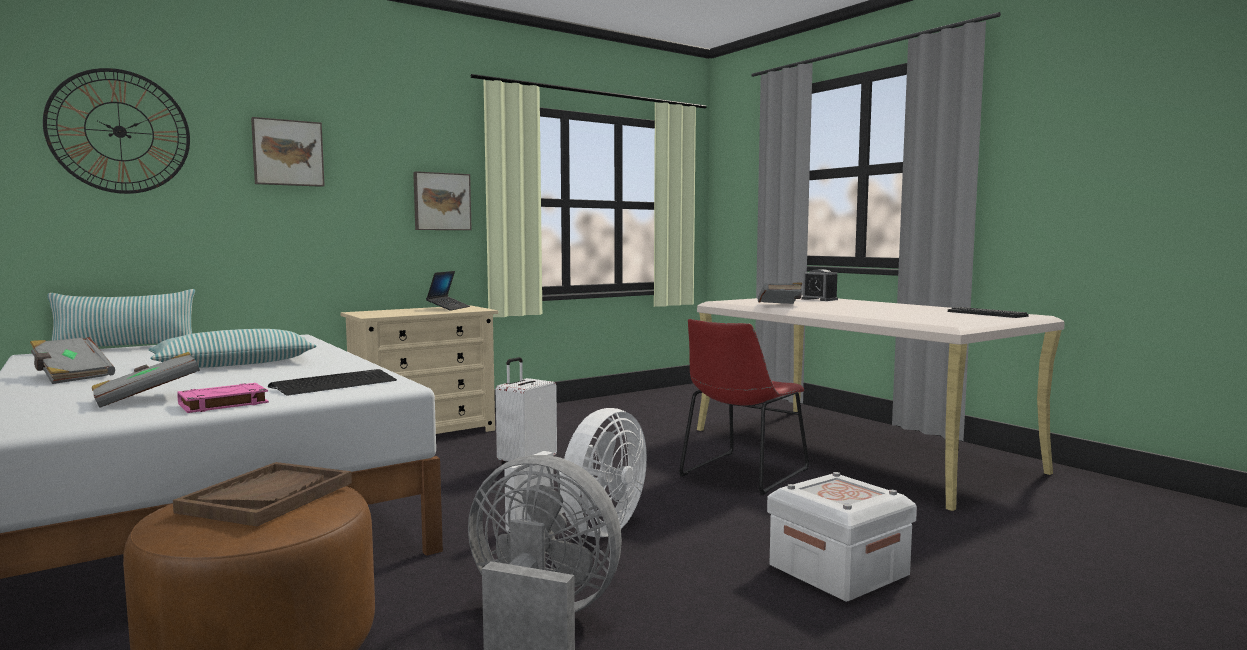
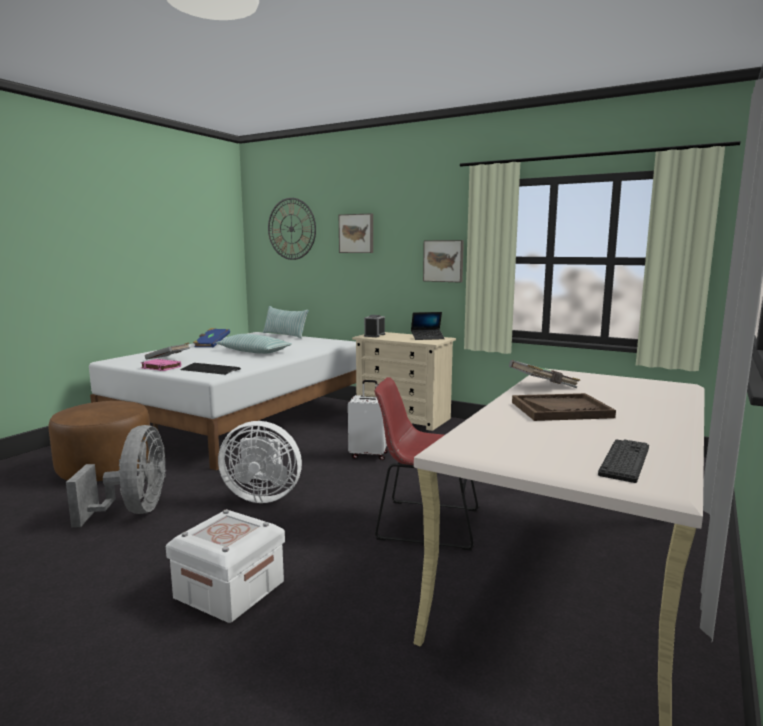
camera: 65 degrees right, 5 degrees up
grey book [30,337,115,384] -> blue book [193,328,230,348]
brown tray [173,462,352,527] -> brown tray moved to [512,393,616,421]
alarm clock [801,269,838,301] -> alarm clock moved to [364,315,385,337]

